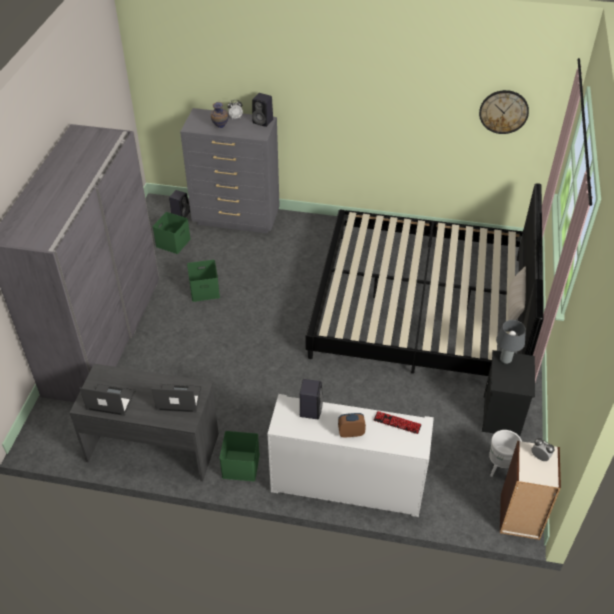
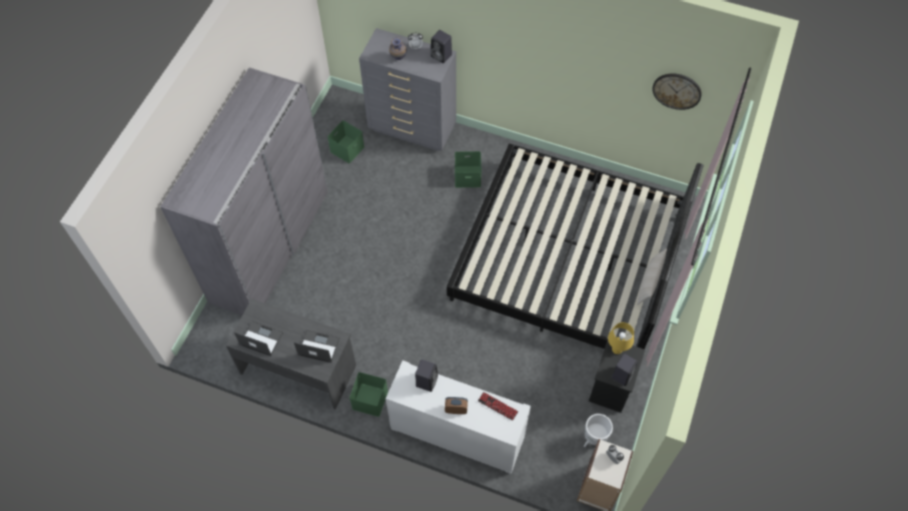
camera: 10 degrees right, 15 degrees up
black speaker [169,190,190,217] -> black speaker moved to [611,354,638,386]
green storage box [187,260,220,302] -> green storage box moved to [455,151,482,188]
grey table lamp [496,320,526,364] -> yellow table lamp [608,322,634,354]

